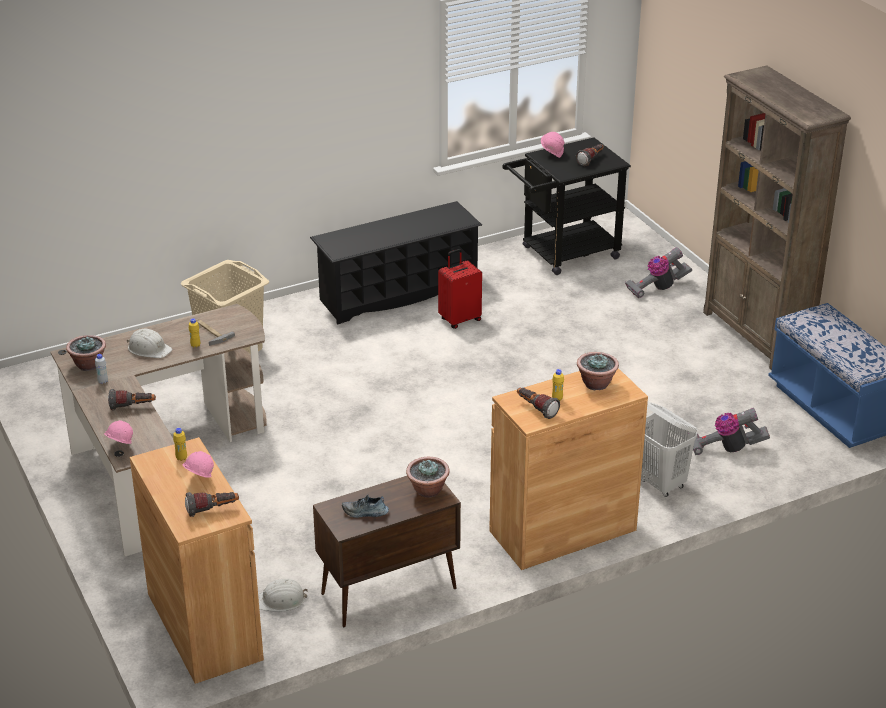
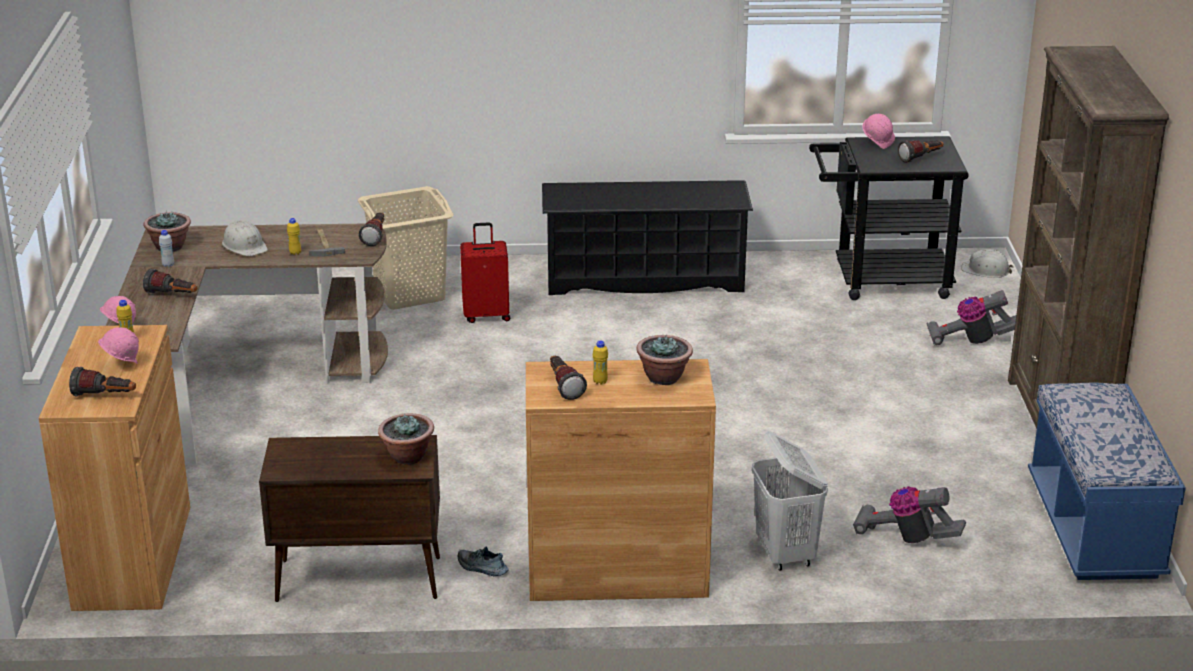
camera: 25 degrees right, 5 degrees down
white hard hat [258,579,308,612] -> white hard hat moved to [961,249,1014,278]
shoe [342,495,389,518] -> shoe moved to [458,547,509,576]
red suitcase [438,249,482,329] -> red suitcase moved to [460,223,510,323]
none -> flashlight [359,213,384,246]

